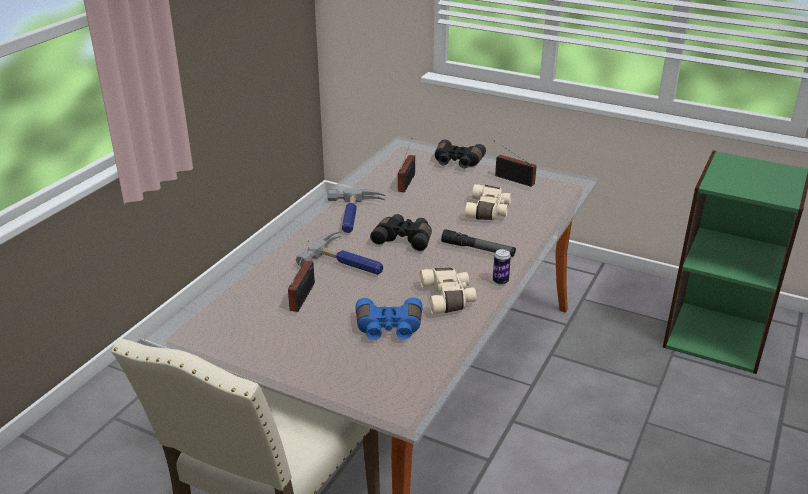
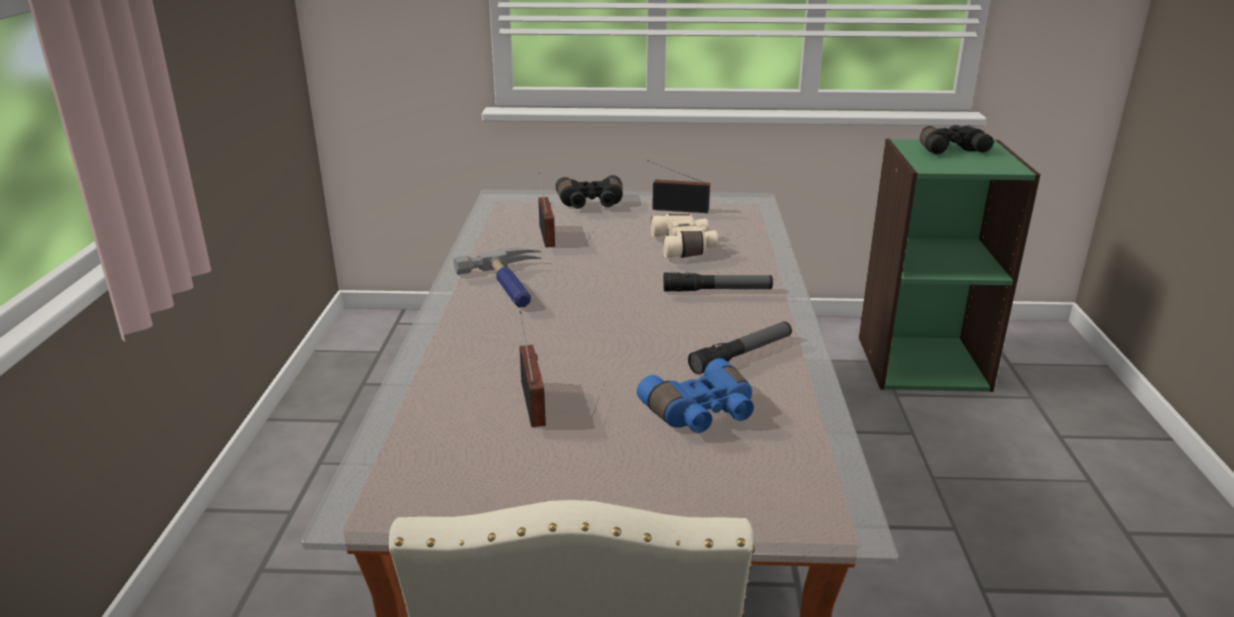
camera: 25 degrees left, 5 degrees down
hammer [296,231,383,275] -> none
black binoculars [370,214,432,251] -> black binoculars moved to [920,125,994,155]
beige binoculars [420,268,477,314] -> flashlight [688,321,792,374]
can [493,249,511,285] -> none

